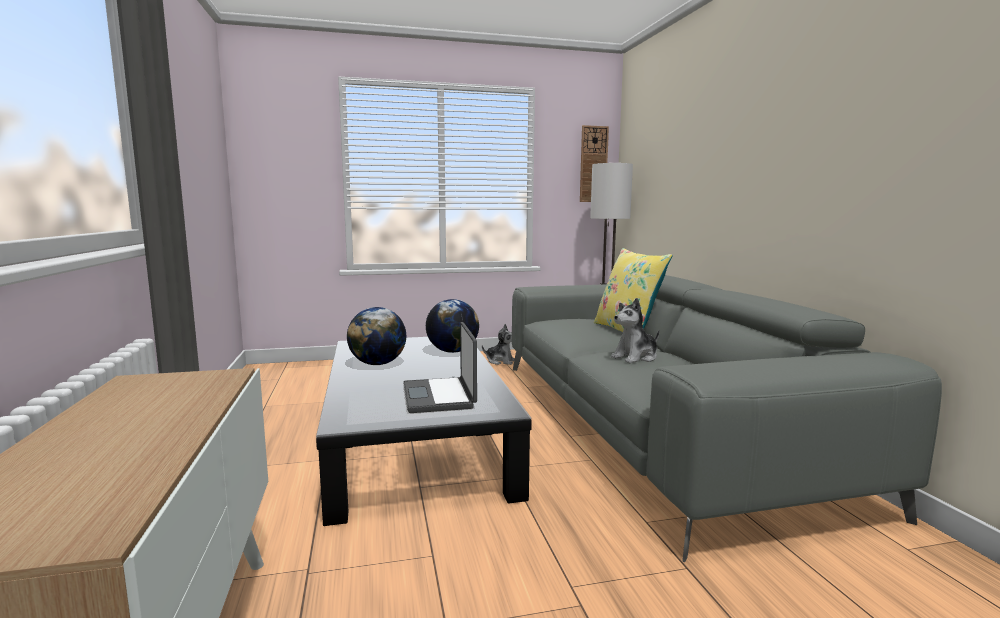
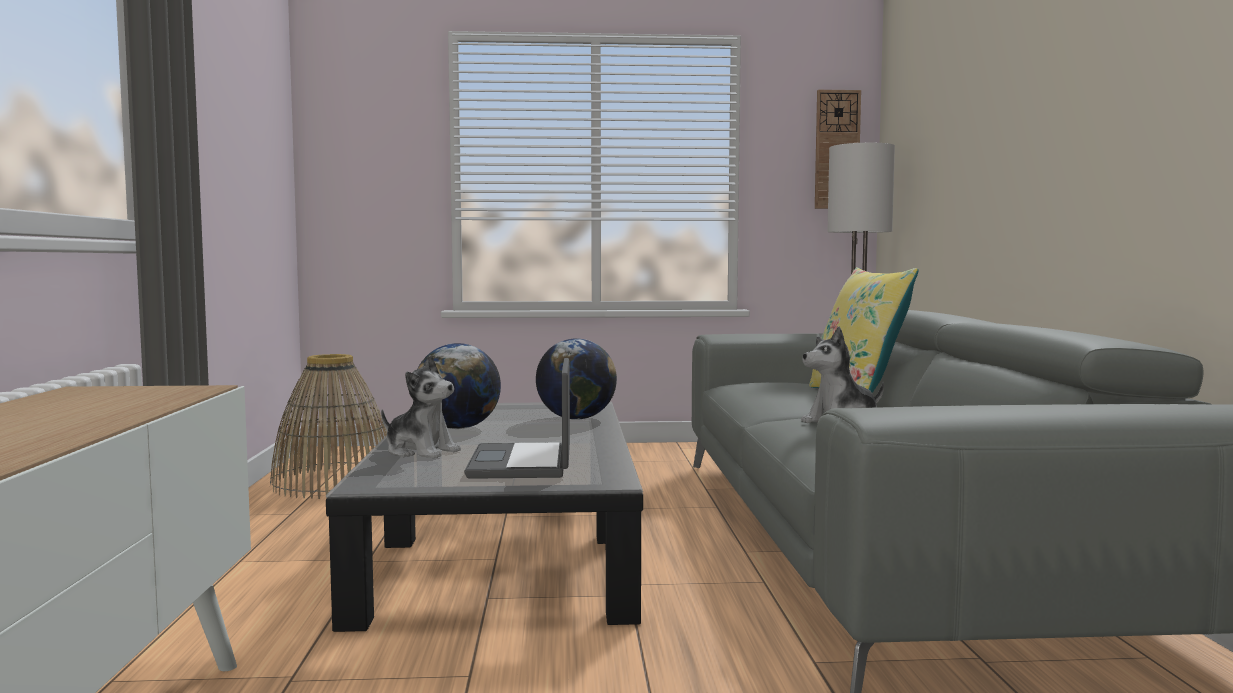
camera: 10 degrees right, 5 degrees down
plush toy [482,324,515,365] -> plush toy moved to [381,355,461,459]
none -> basket [270,354,387,499]

